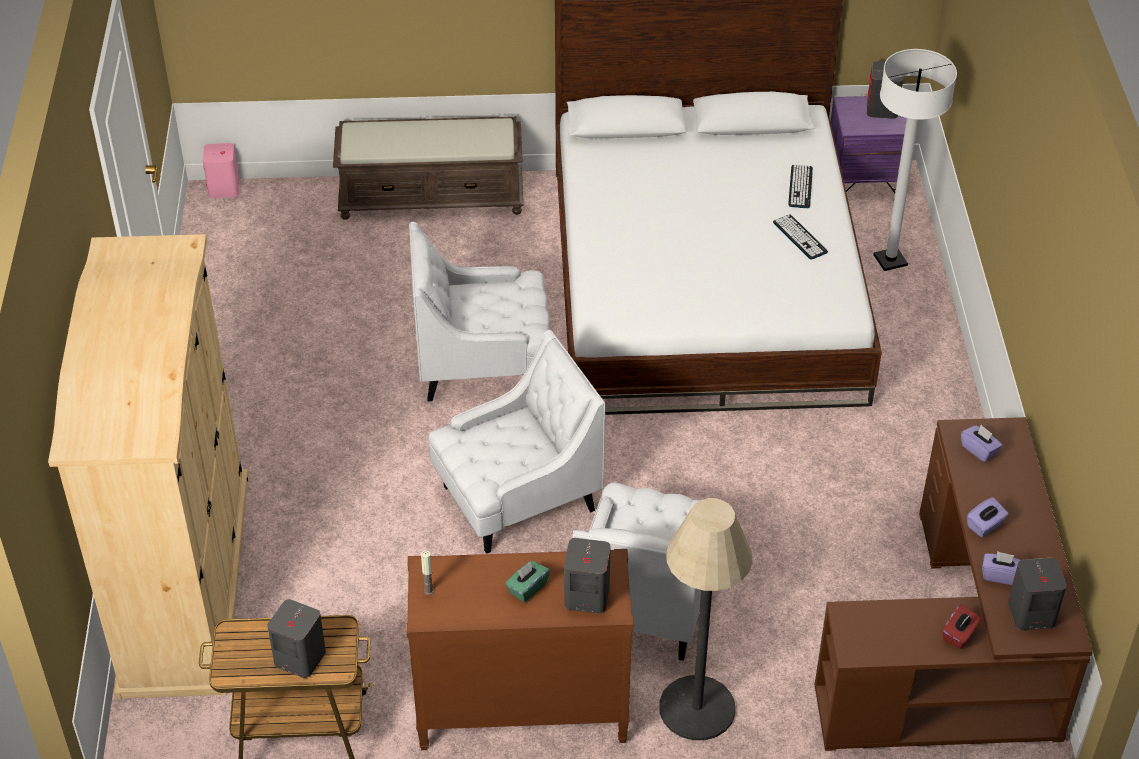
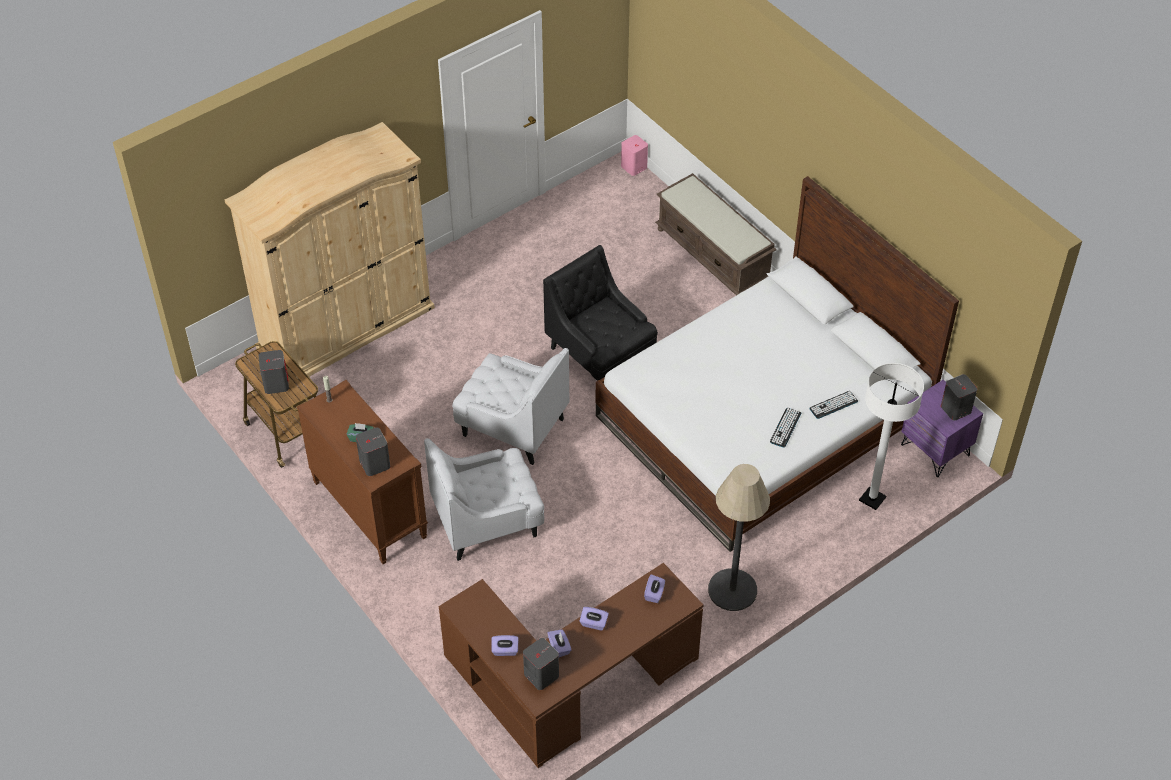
camera: 55 degrees right, 5 degrees up
white armchair [409,222,550,401] -> black armchair [543,245,658,381]
floor lamp [659,498,753,740] -> floor lamp moved to [708,464,770,611]
red tissue box [942,604,981,649] -> purple tissue box [492,635,518,656]

